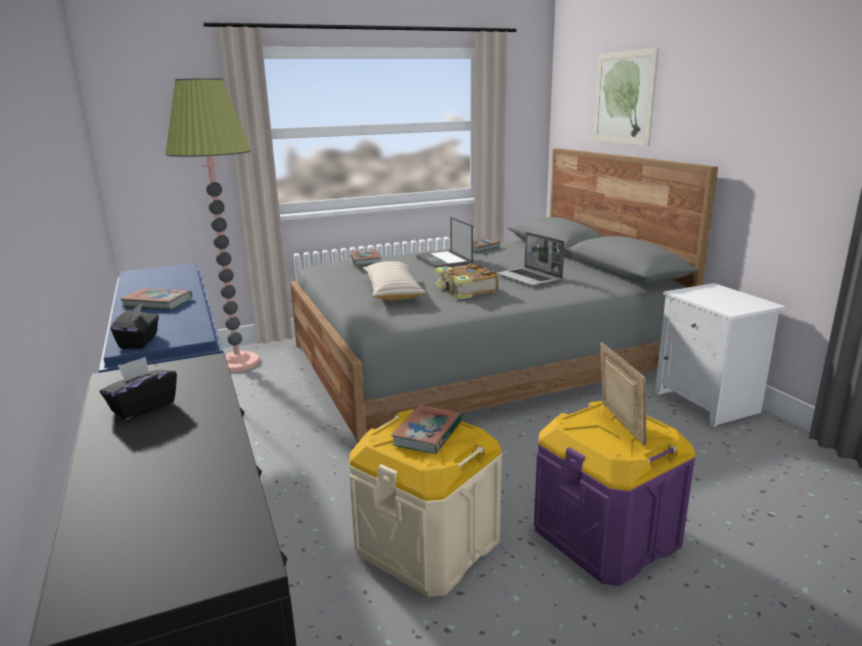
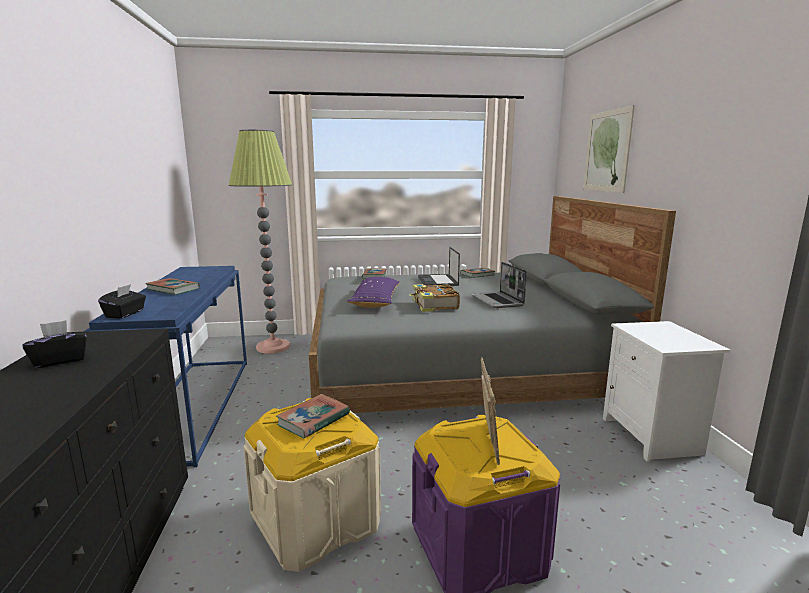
camera: 15 degrees right, 5 degrees down
beige pillow [363,261,426,301] -> purple pillow [347,277,400,307]

